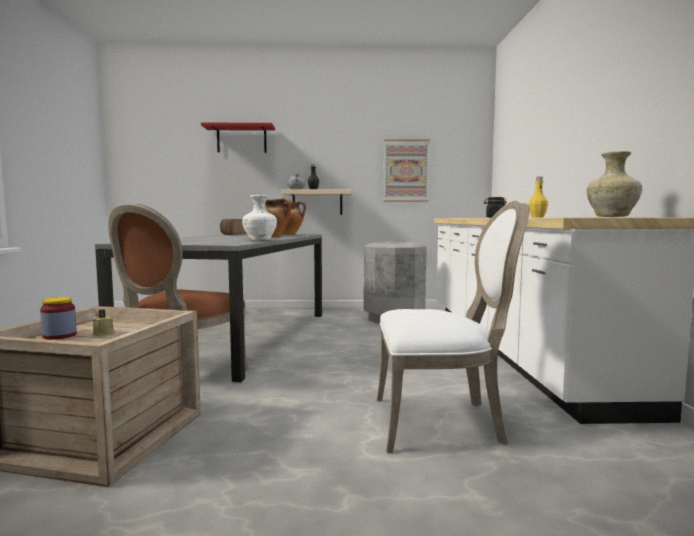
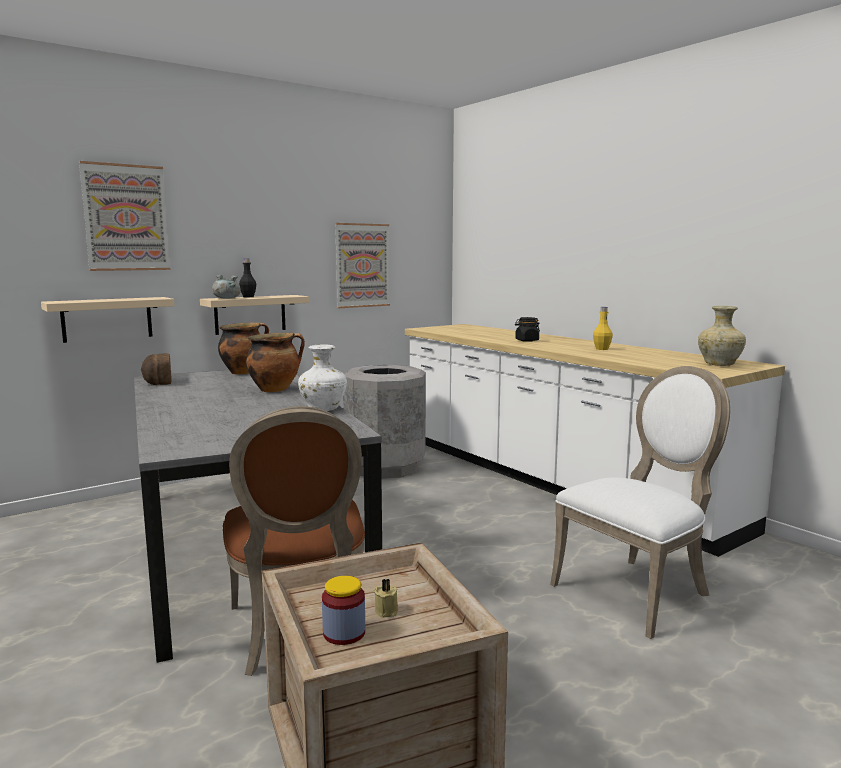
camera: 35 degrees left, 5 degrees up
red shelf [201,122,275,153] -> picture [79,161,170,271]
none -> beige shelf [41,297,175,343]

